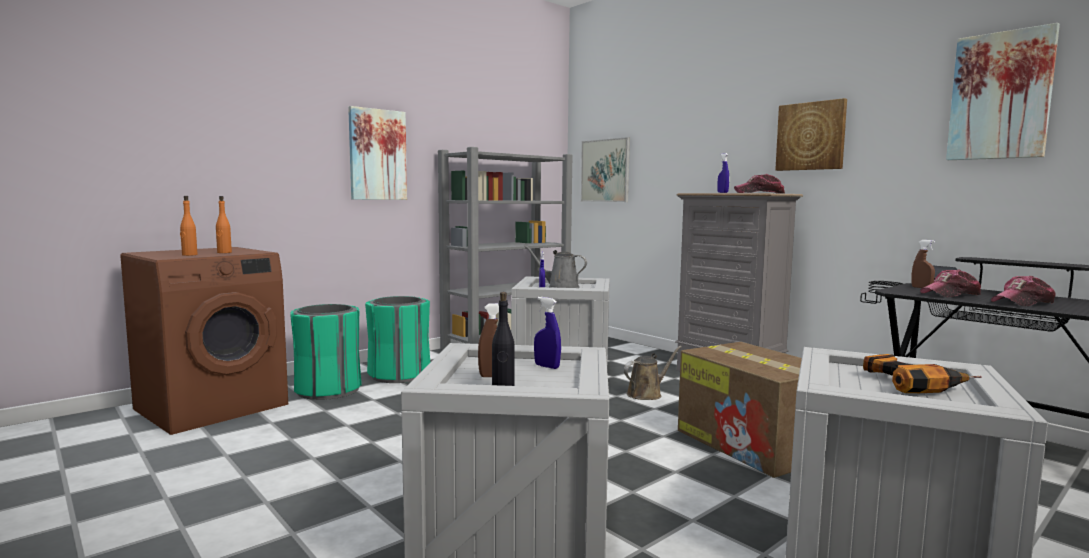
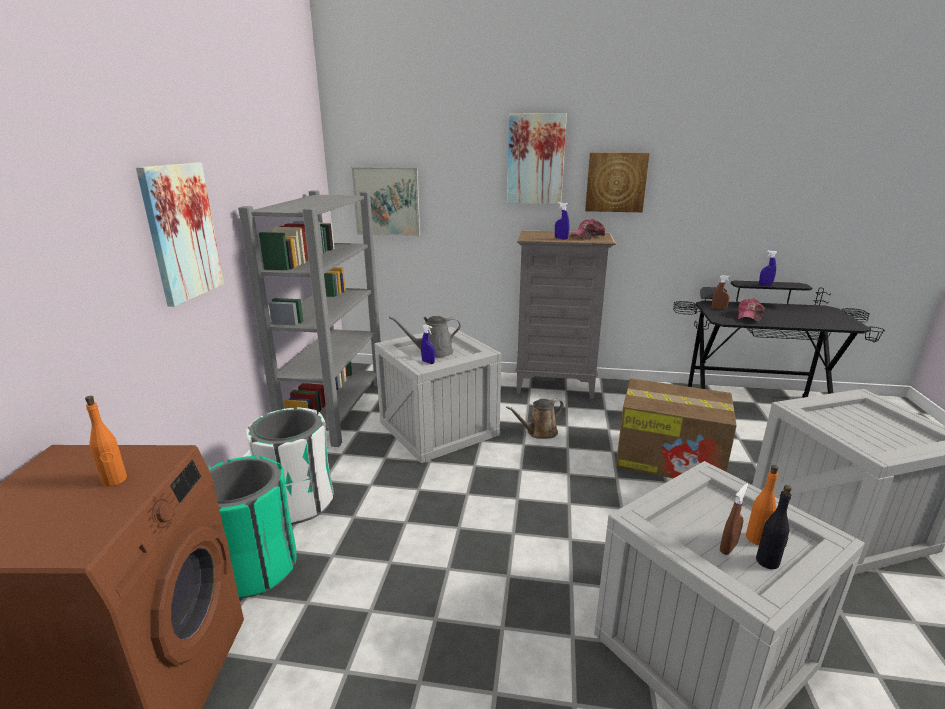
camera: 40 degrees left, 15 degrees up
orange bottle [180,196,197,256] -> orange bottle moved to [746,465,778,545]
green trash can [365,296,430,383] -> white trash can [246,407,334,524]
blue spray bottle [534,297,561,369] -> blue spray bottle moved to [759,250,778,285]
brown watering can [624,346,682,400] -> brown watering can turned 135 degrees counterclockwise [506,399,564,439]
power drill [863,354,982,393] -> none
picture [946,23,1060,160] -> picture moved to [507,113,567,204]
cap [991,276,1056,306] -> none

